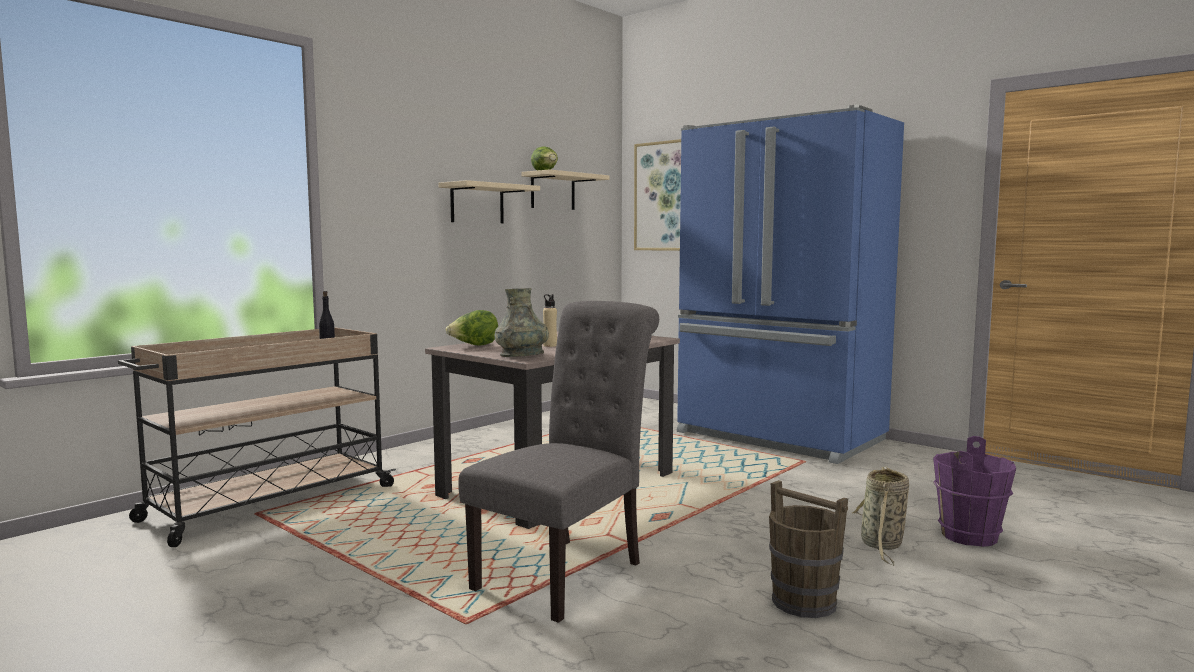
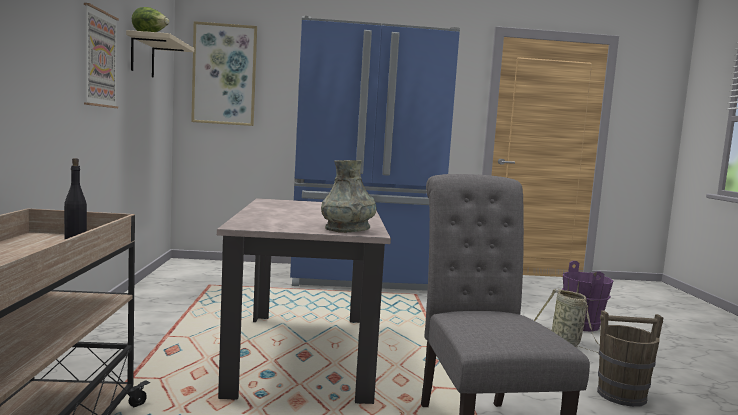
camera: 45 degrees left, 0 degrees up
beige shelf [439,180,540,223] -> picture [84,3,119,108]
lettuce [446,310,498,346] -> none
beige bottle [543,294,557,347] -> none

